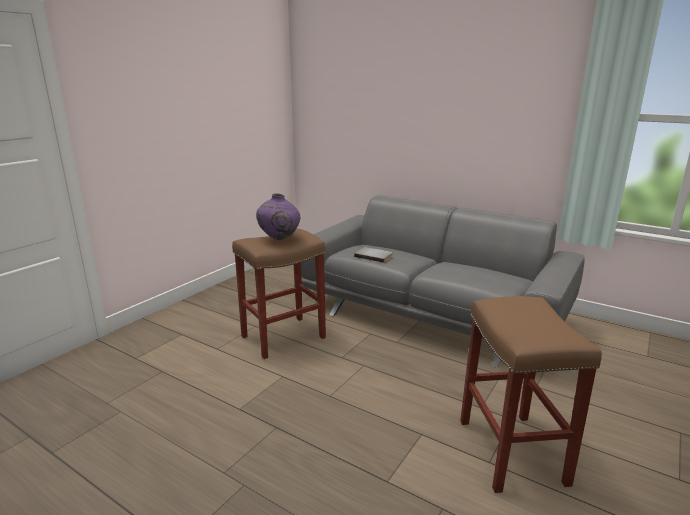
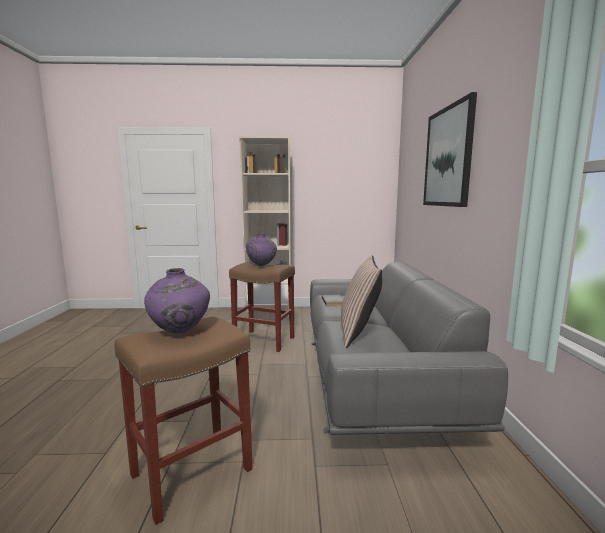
camera: 55 degrees right, 10 degrees down
none -> purple vase [144,268,210,333]
none -> beige bookcase [239,136,291,319]
none -> pillow [341,255,382,348]
none -> picture [423,92,477,207]

